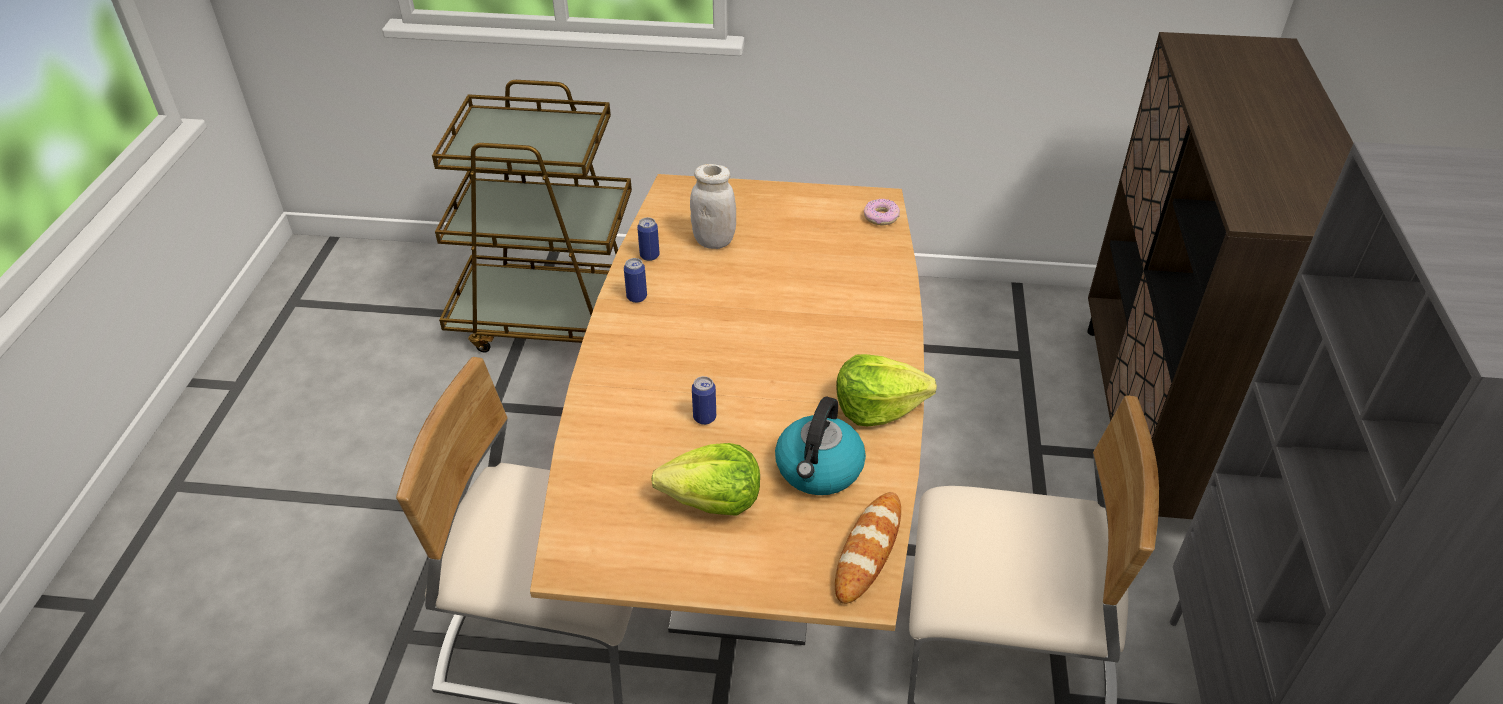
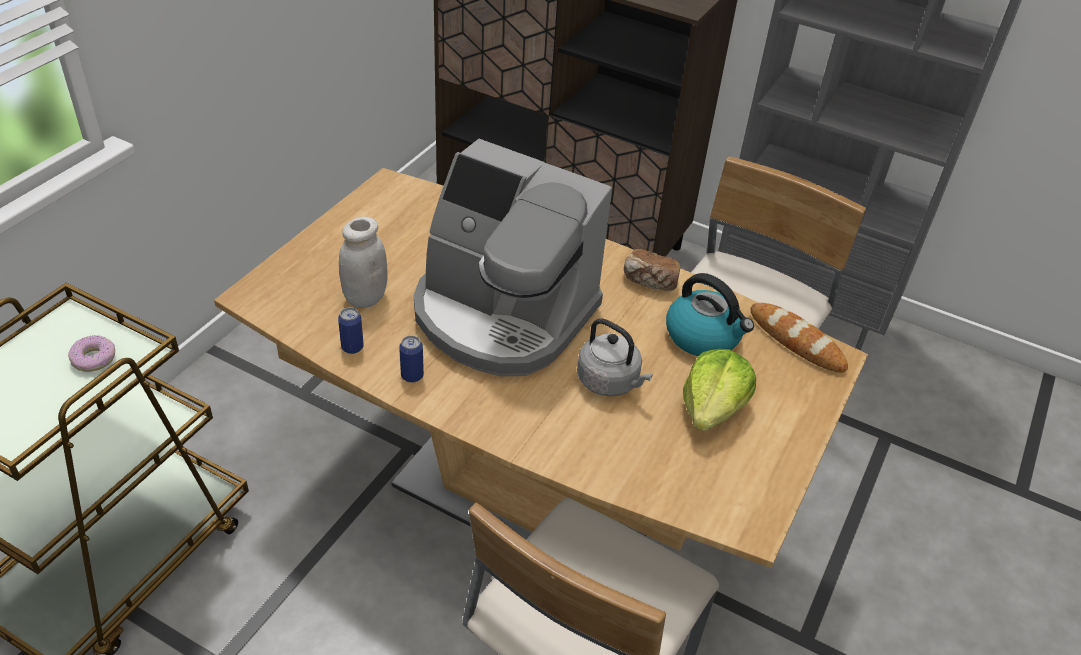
camera: 70 degrees left, 0 degrees up
can [692,376,716,425] -> grey kettle [577,318,653,396]
lettuce [836,354,937,427] -> bread [624,249,680,291]
donut [864,199,900,226] -> donut moved to [68,335,115,372]
none -> coffee machine [414,139,612,376]

